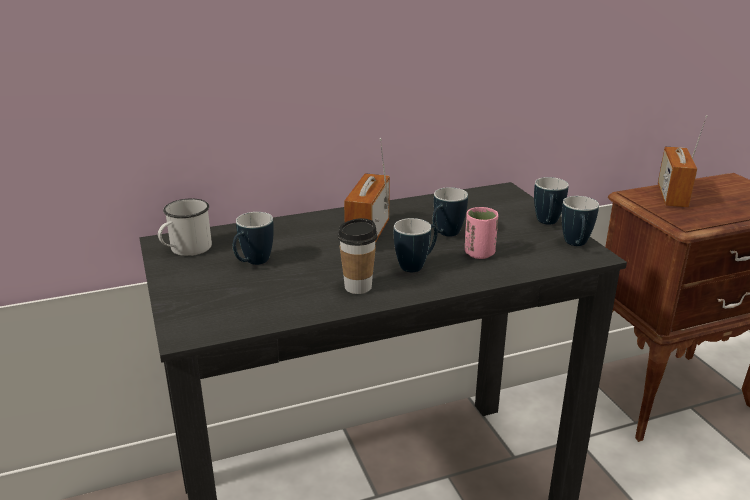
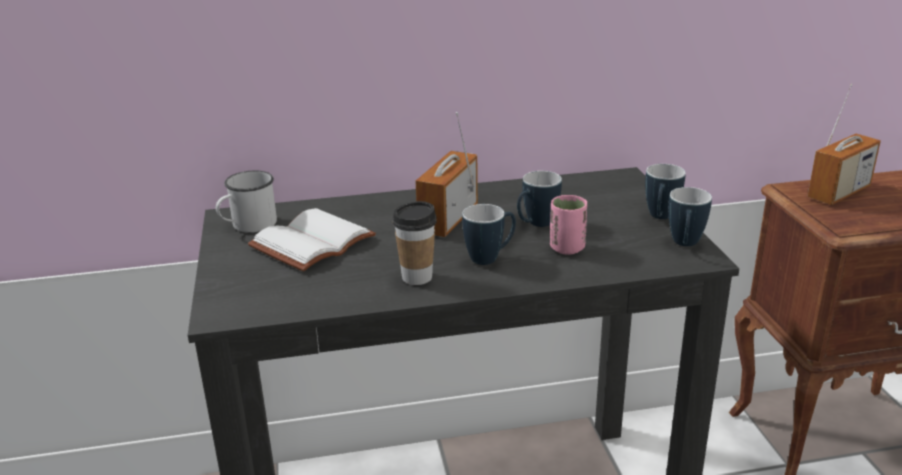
camera: 10 degrees right, 0 degrees up
mug [233,212,274,265] -> white book [248,208,376,271]
radio [658,115,708,207] -> radio turned 150 degrees counterclockwise [808,84,881,205]

